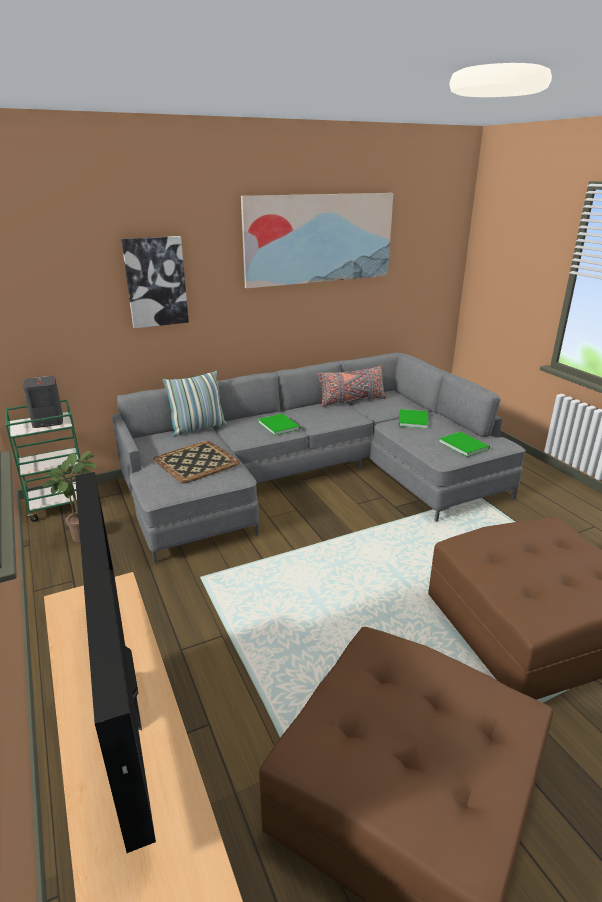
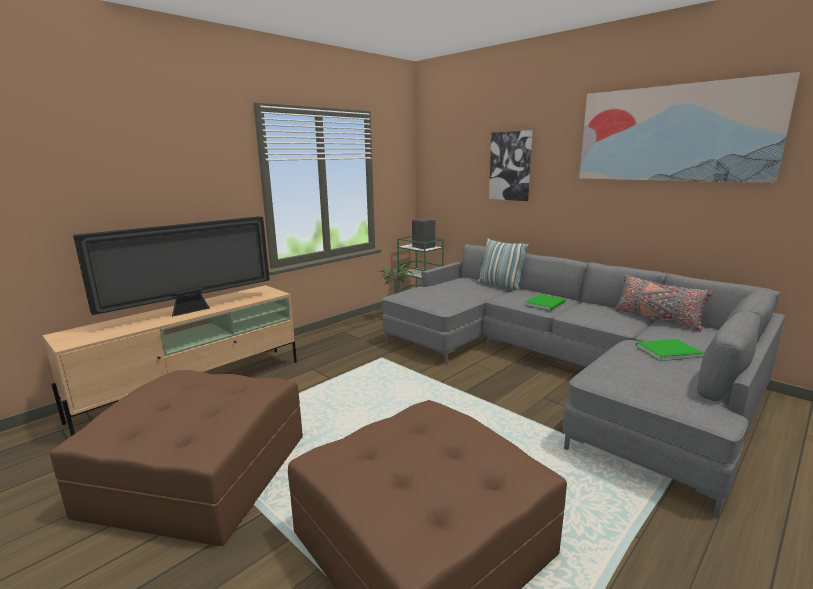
camera: 70 degrees right, 10 degrees down
tray [153,441,240,483] -> none
green book [439,432,490,457] -> none

